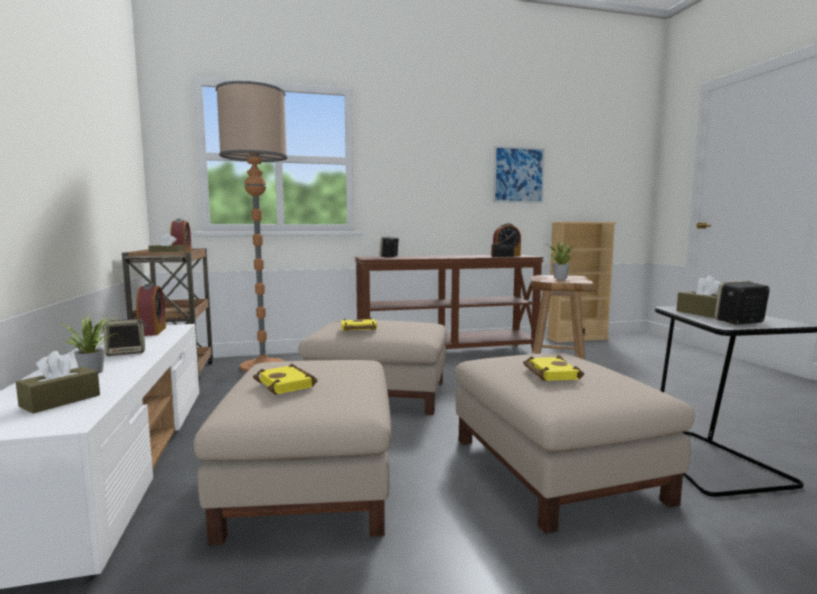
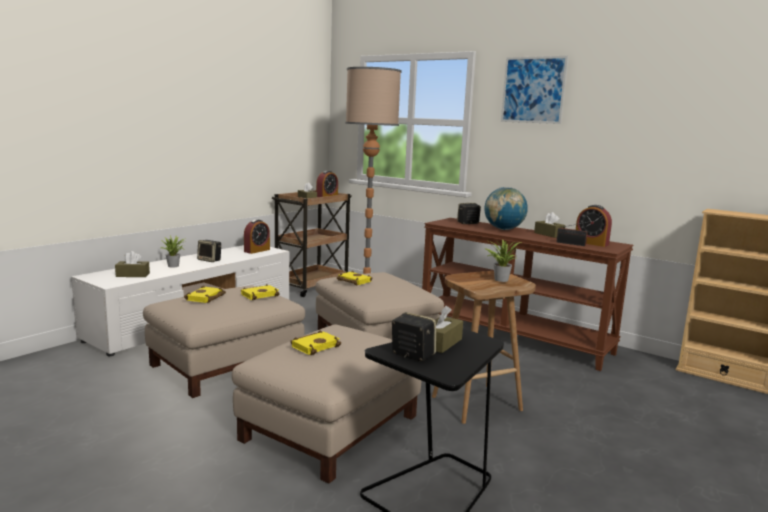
camera: 50 degrees right, 5 degrees up
picture [493,146,545,203] -> picture moved to [501,56,568,124]
none -> yellow book [241,284,280,300]
none -> globe [484,187,528,230]
none -> brown tissue box [534,212,566,238]

